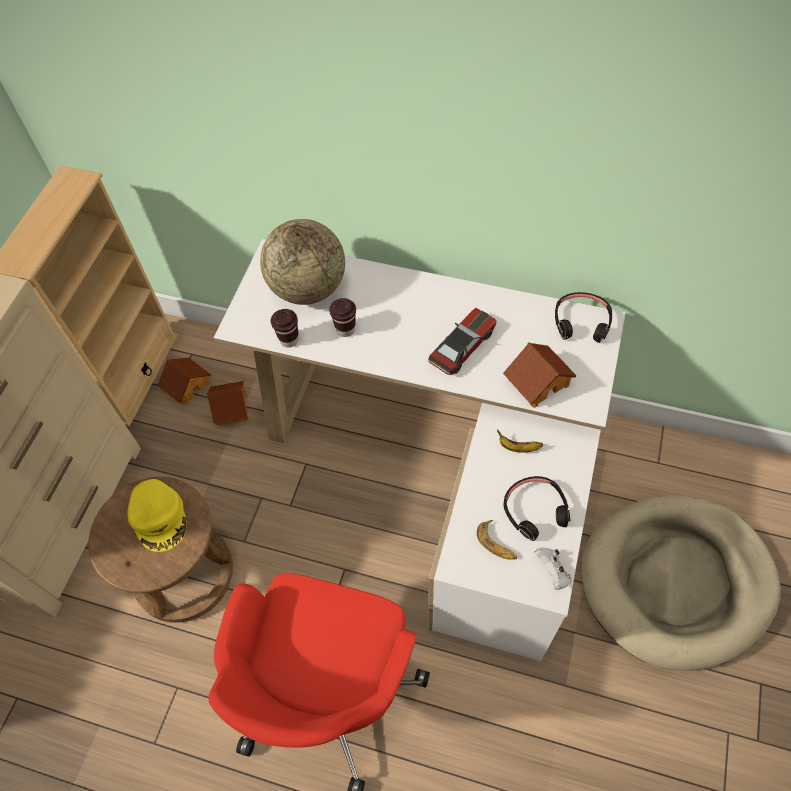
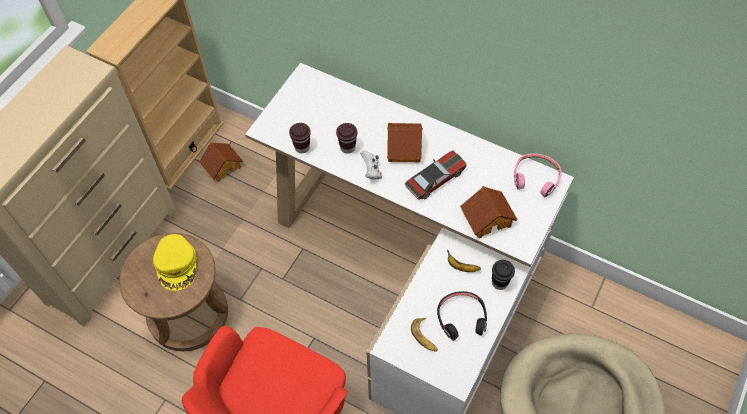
camera: 10 degrees right, 0 degrees up
toy house [207,381,249,425] -> toy house moved to [387,123,423,163]
globe [260,219,345,305] -> none
white game controller [535,548,572,590] -> white game controller moved to [360,150,382,179]
black headphones [555,292,612,343] -> pink headphones [514,153,562,197]
none -> black cup [492,260,515,290]

